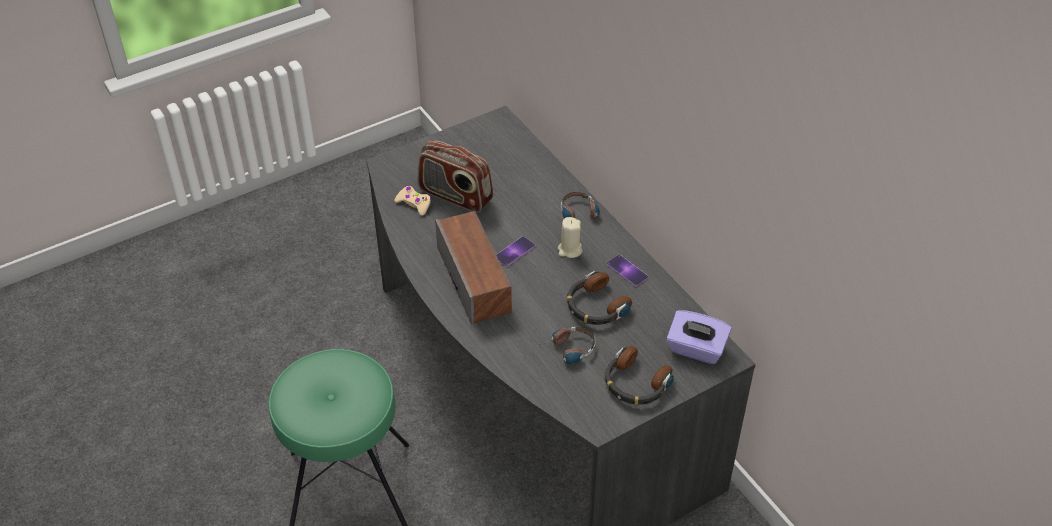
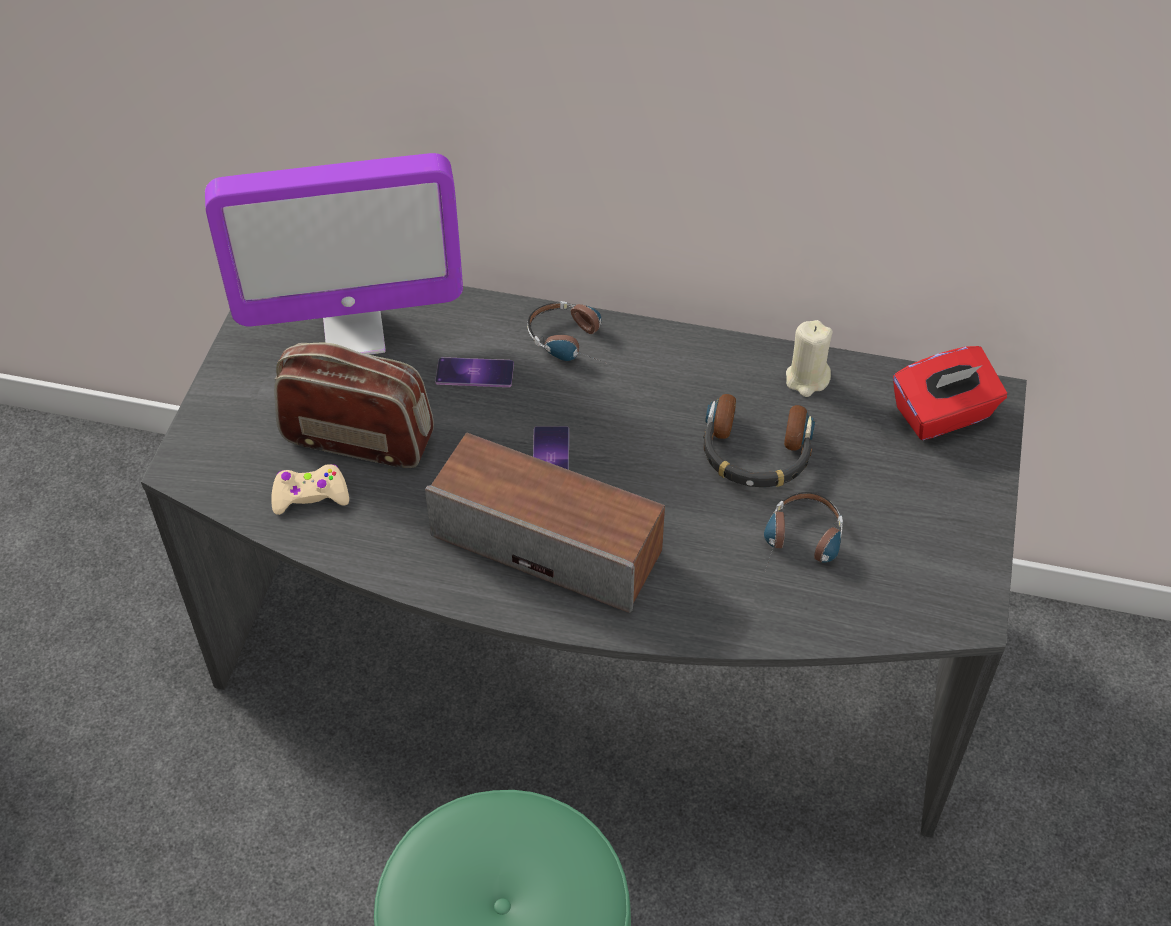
camera: 45 degrees left, 5 degrees up
radio [417,141,493,213] -> radio turned 150 degrees counterclockwise [274,343,434,468]
beige candle [558,217,583,258] -> beige candle moved to [786,320,833,397]
headphones [605,346,674,405] -> none
phone [606,255,648,287] -> phone moved to [435,357,514,387]
purple tissue box [667,310,732,364] -> red tissue box [893,346,1007,440]
none -> monitor [205,153,463,355]

